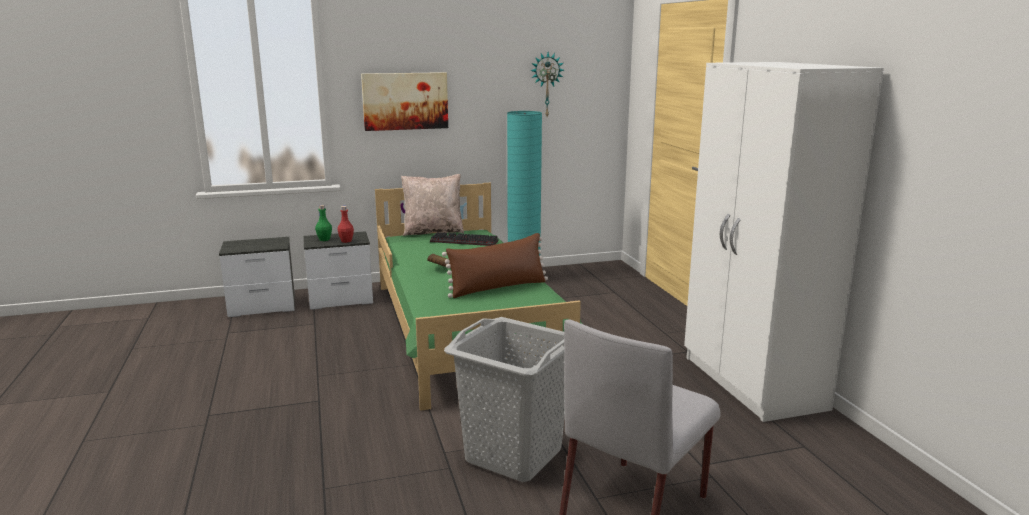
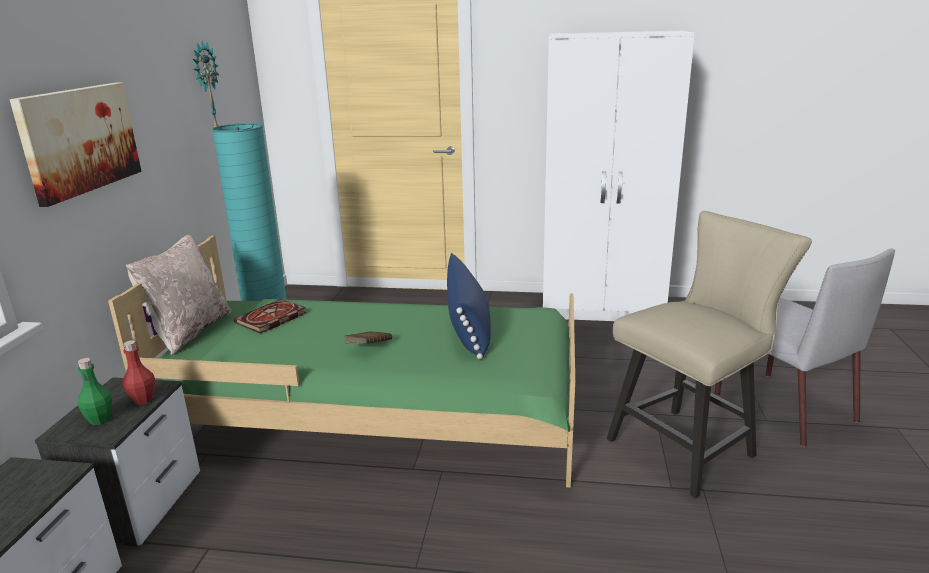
camera: 65 degrees left, 5 degrees up
keyboard [430,232,499,246] -> book [234,299,306,333]
brown pillow [442,233,548,298] -> blue pillow [447,253,491,359]
grey laundry basket [444,317,565,482] -> beige chair [607,211,812,498]

